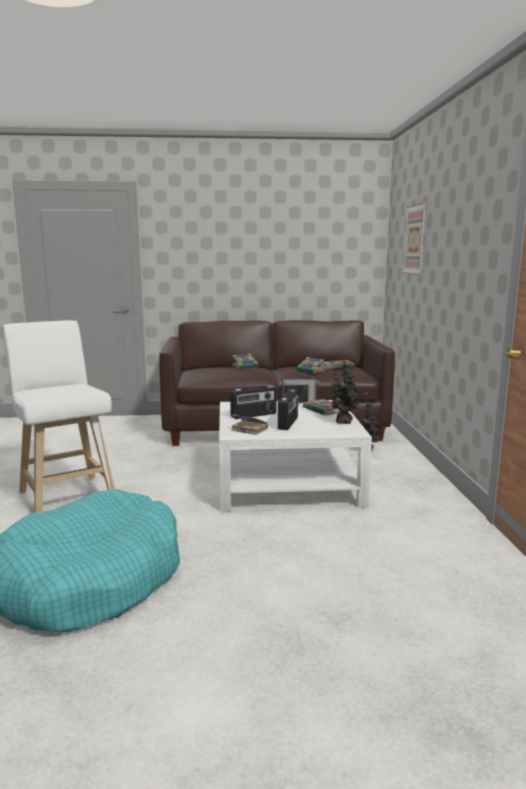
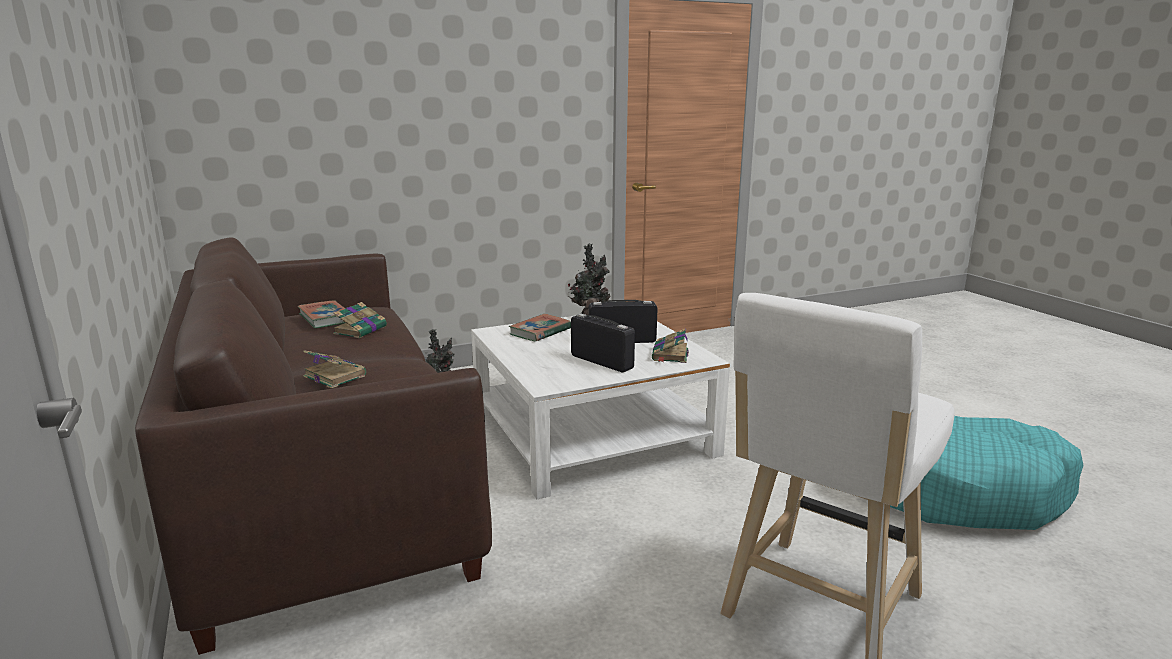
camera: 110 degrees left, 5 degrees up
radio [279,369,319,403] -> none
picture [403,202,427,275] -> none

